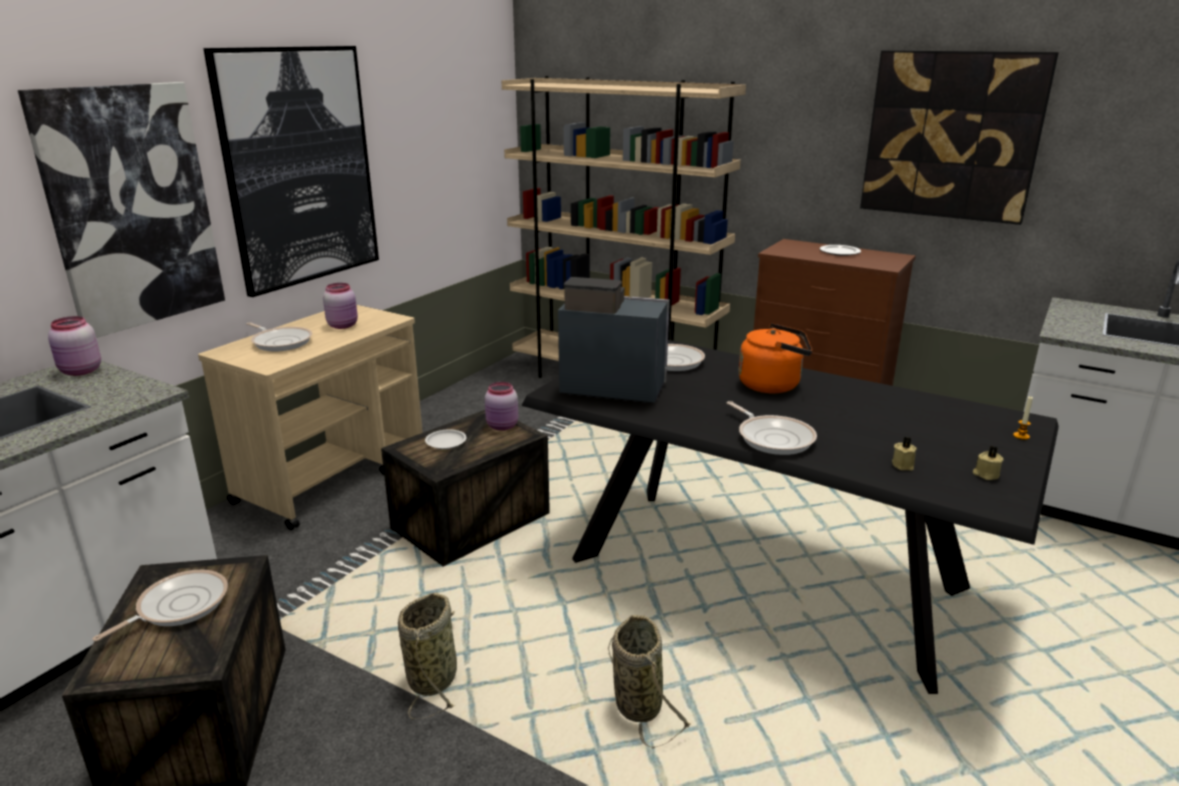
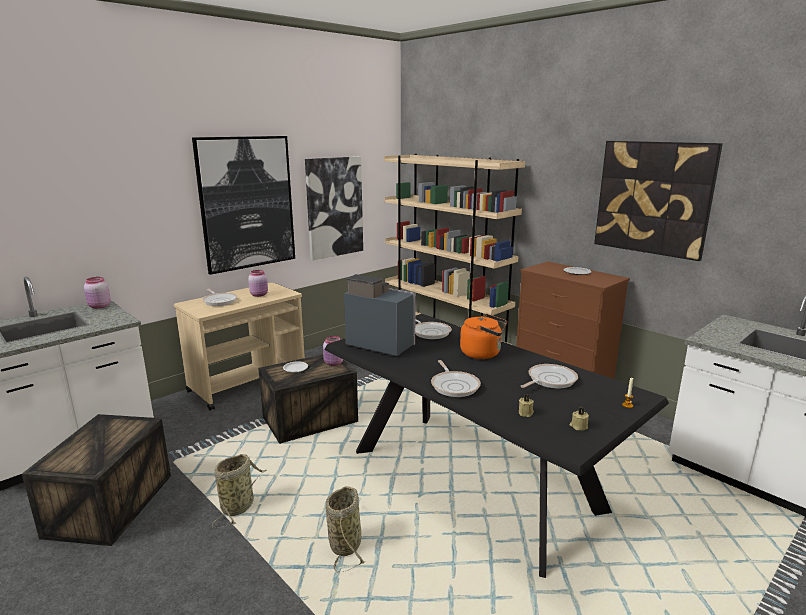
camera: 15 degrees right, 5 degrees down
picture [18,82,225,338] -> picture moved to [305,156,363,260]
frying pan [92,570,228,642] -> frying pan moved to [520,364,578,388]

